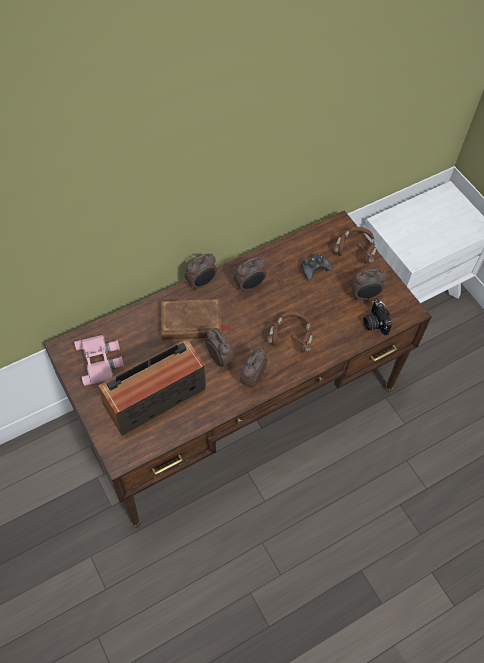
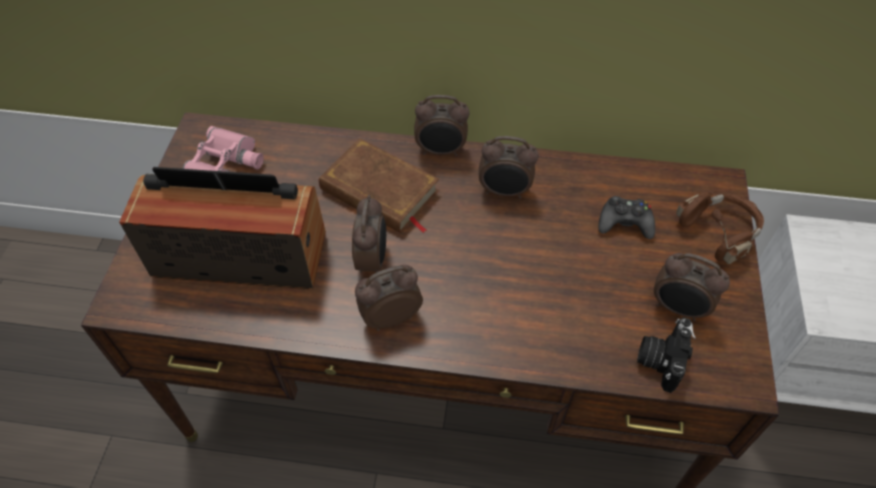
camera: 40 degrees right, 5 degrees down
brown headphones [267,311,314,353] -> none

